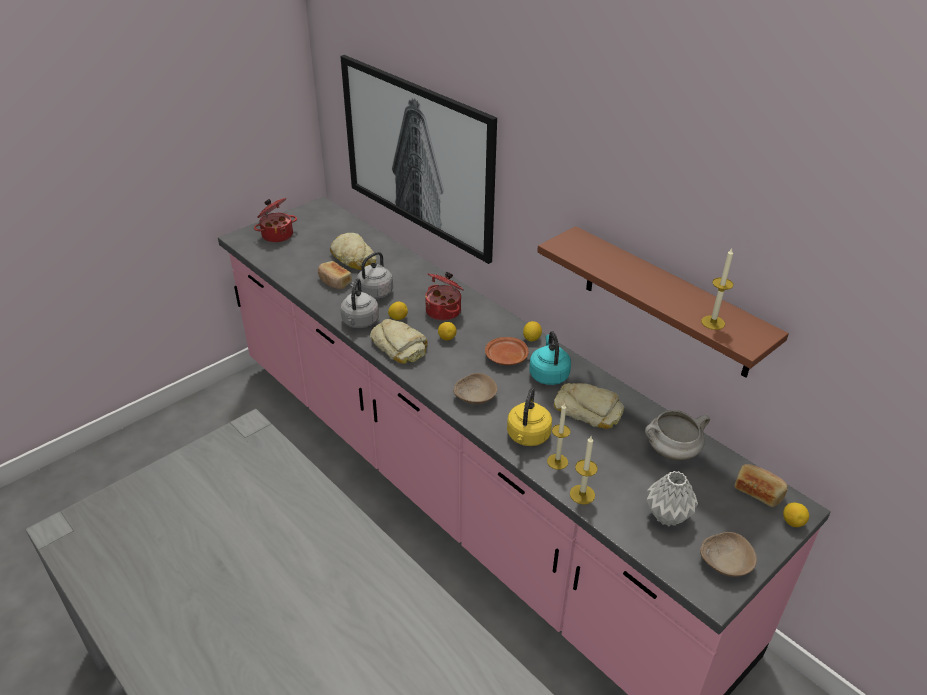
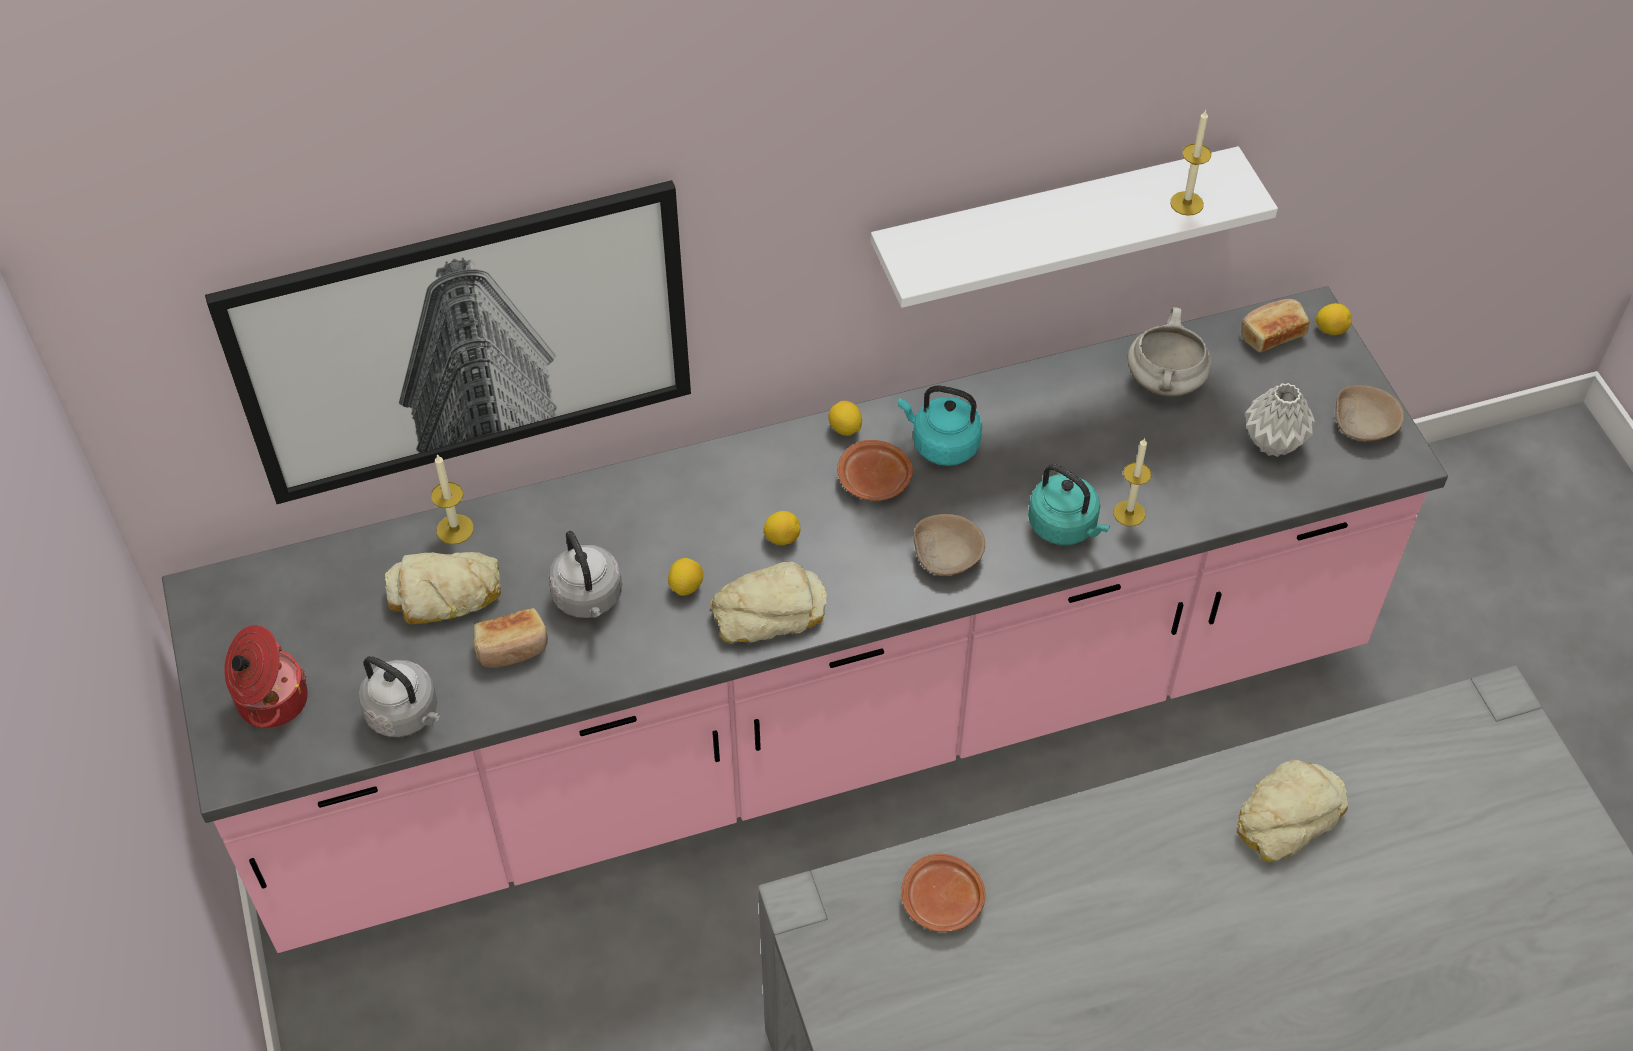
camera: 65 degrees left, 15 degrees up
grey kettle [340,278,379,328] -> grey kettle moved to [358,656,440,737]
cooking pot [425,272,464,321] -> none
yellow kettle [507,388,552,446] -> turquoise kettle [1028,464,1110,545]
brown shelf [537,226,789,378] -> white shelf [871,146,1278,308]
bread [554,383,624,429] -> bread moved to [1237,759,1348,862]
candle [570,436,598,505] -> candle moved to [431,454,474,545]
none -> brown plate [901,854,985,932]

